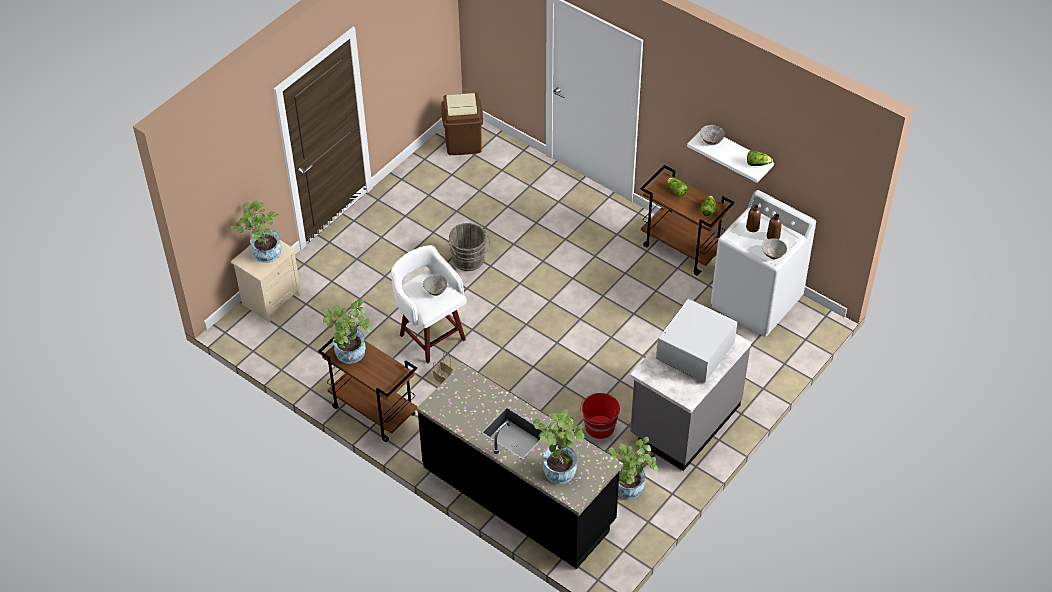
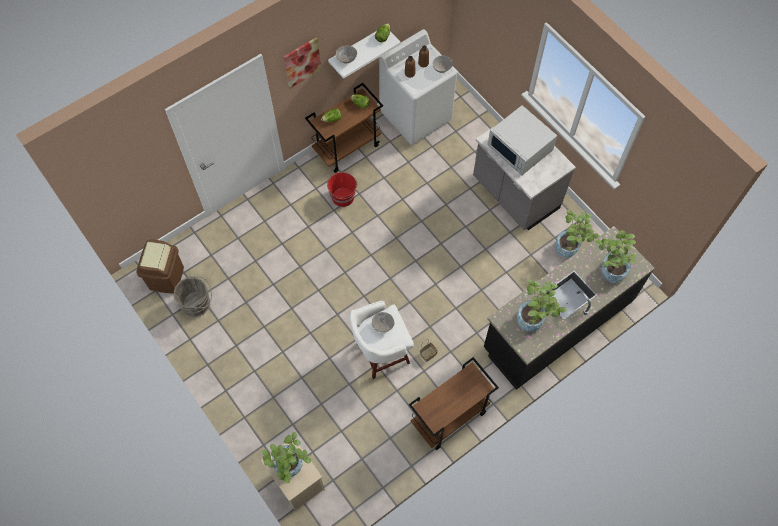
camera: 75 degrees left, 15 degrees up
potted plant [323,299,372,364] -> potted plant moved to [517,280,567,332]
grey bucket [449,223,491,271] -> grey bucket moved to [174,276,212,317]
red bucket [580,393,620,439] -> red bucket moved to [327,172,358,207]
none -> picture [283,37,321,88]

